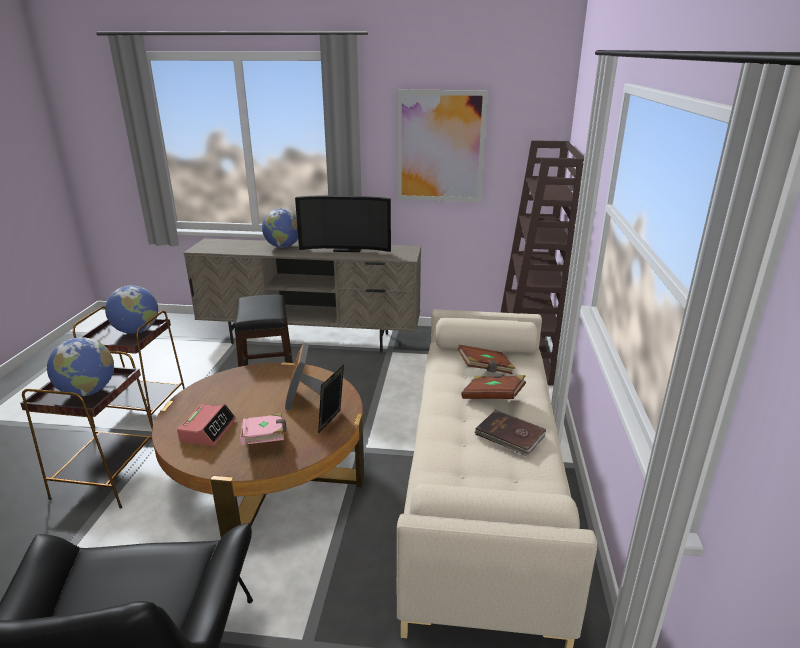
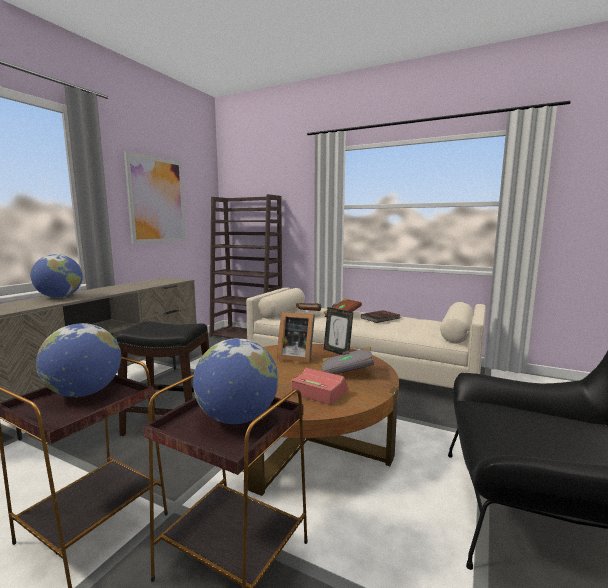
camera: 70 degrees left, 15 degrees down
pink book [240,413,287,445] -> grey book [322,347,374,374]
television [295,195,391,252] -> none

